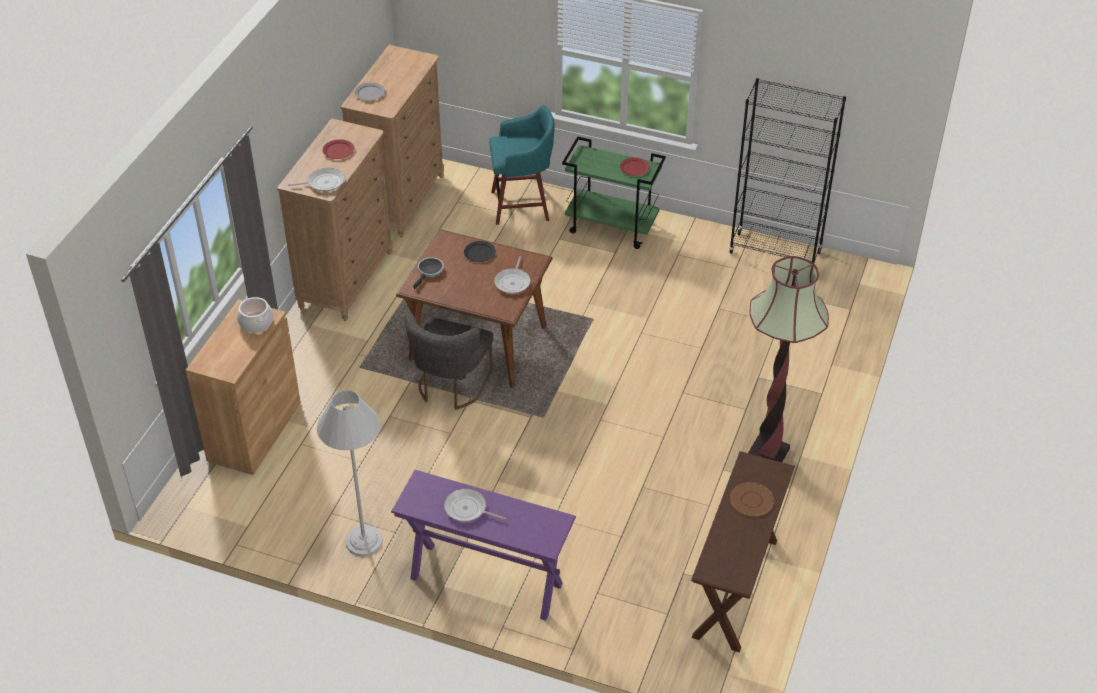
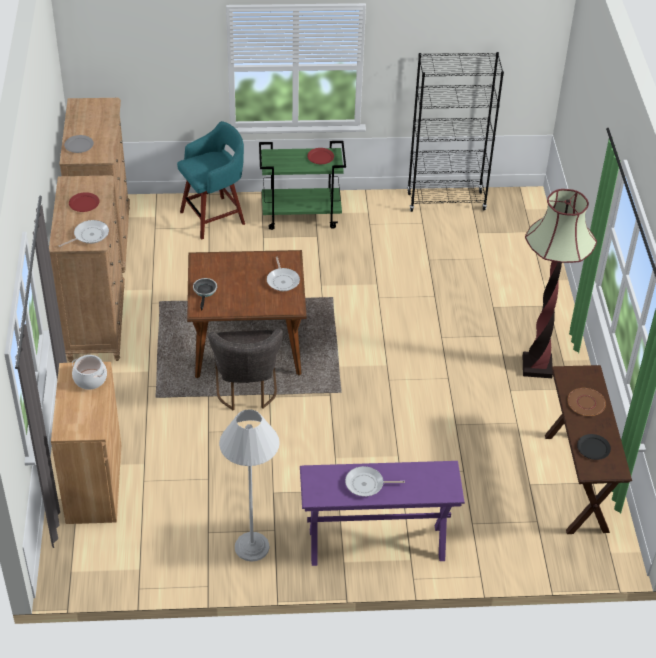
camera: 25 degrees left, 0 degrees up
black plate [464,241,496,262] -> black plate moved to [577,434,611,460]

